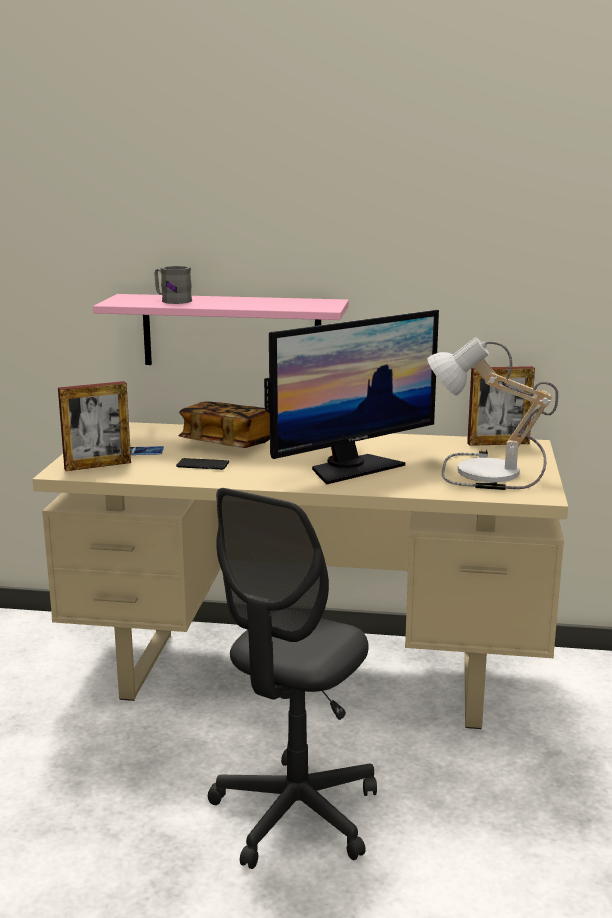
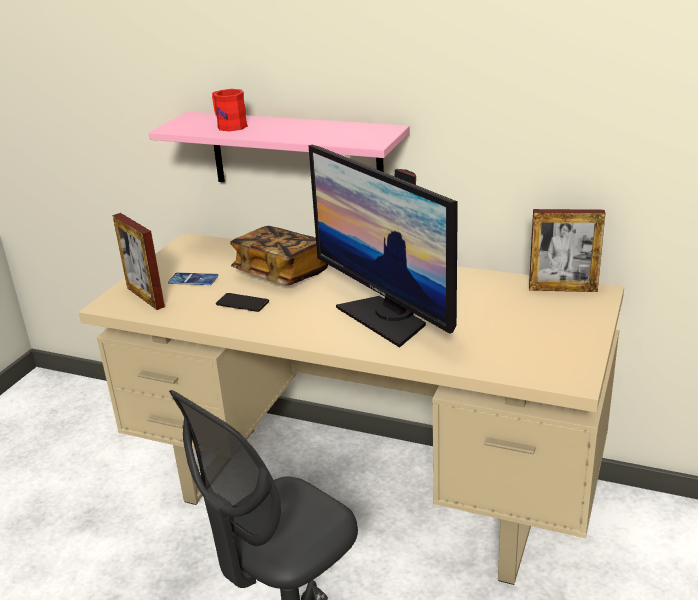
camera: 15 degrees right, 10 degrees up
picture frame [58,381,131,471] -> picture frame turned 60 degrees clockwise [112,213,165,310]
grey mug [154,266,192,304] -> red mug [212,89,248,132]
monitor [264,310,439,485] -> monitor turned 75 degrees clockwise [308,145,458,348]
table lamp [427,337,558,490] -> none

